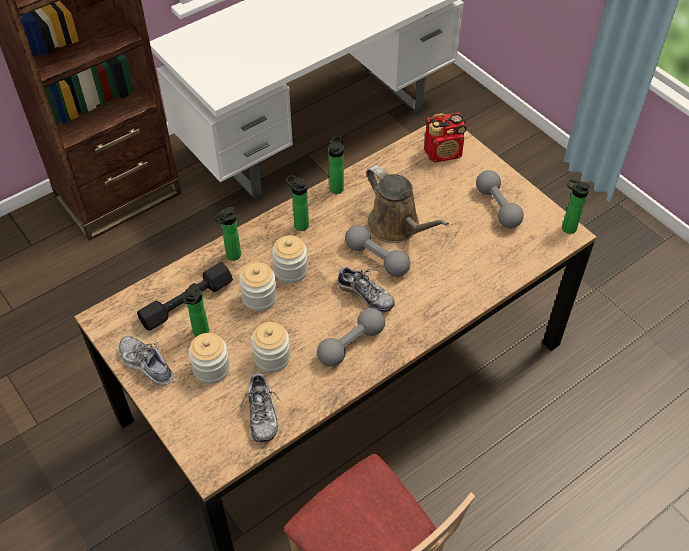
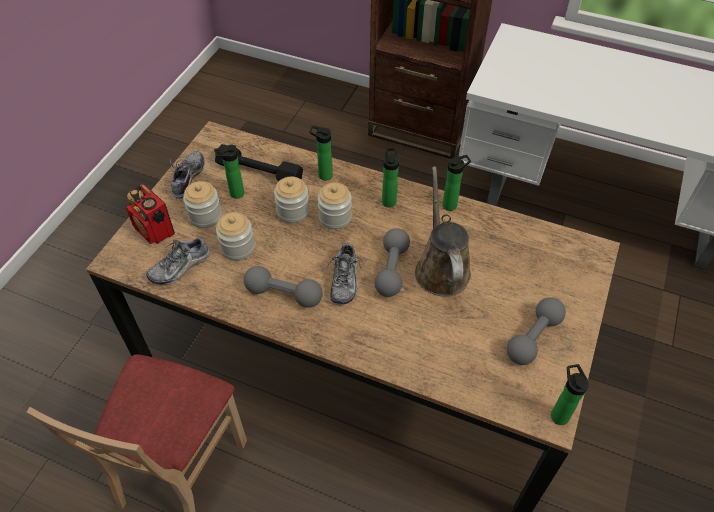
camera: 60 degrees right, 0 degrees up
brown watering can [366,165,449,243] -> brown watering can turned 150 degrees clockwise [415,166,471,297]
radio [424,112,467,163] -> radio moved to [126,184,175,244]

